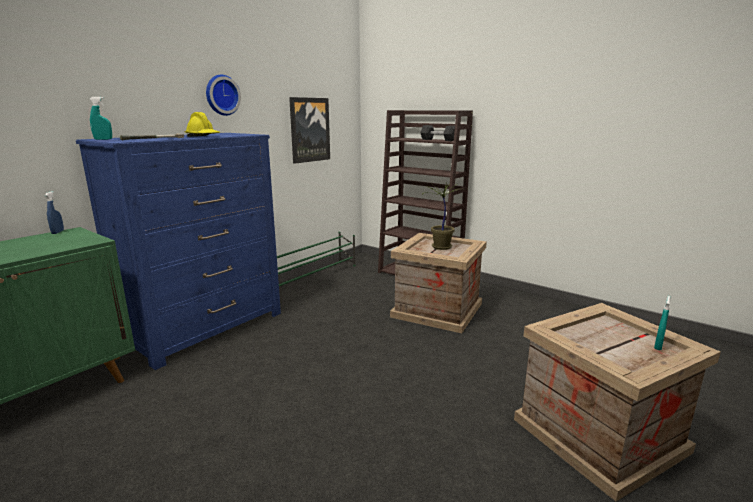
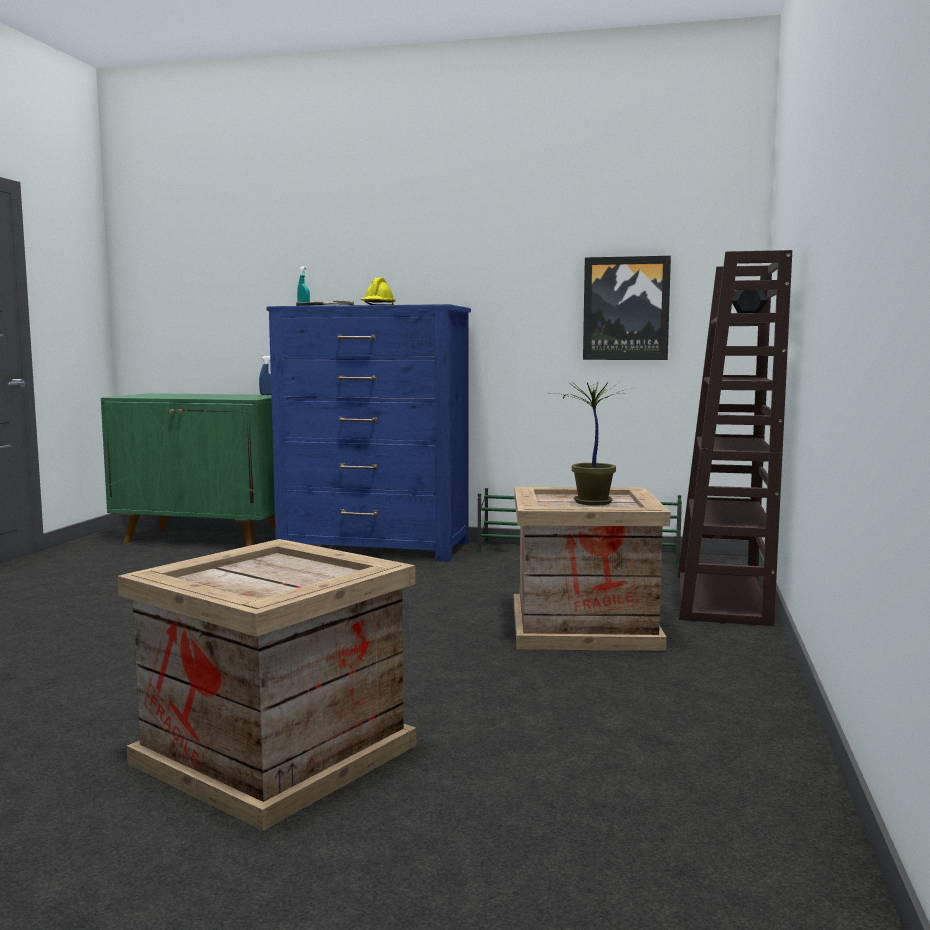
camera: 65 degrees right, 10 degrees down
wall clock [206,75,241,116] -> none
turquoise spray bottle [654,296,671,350] -> none

